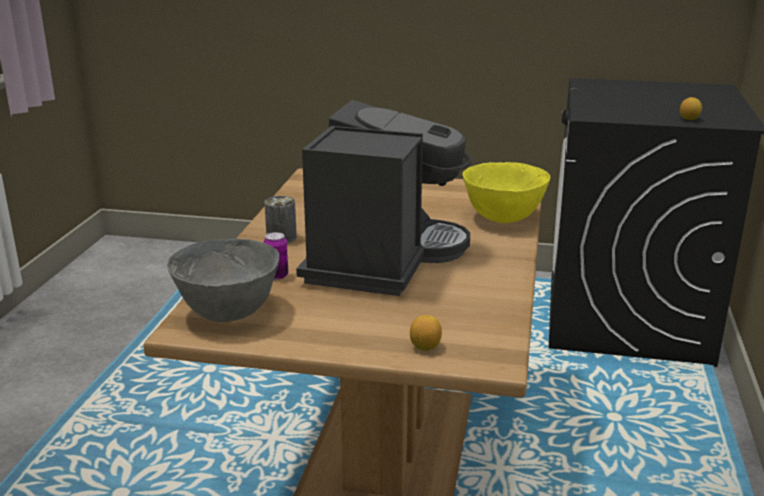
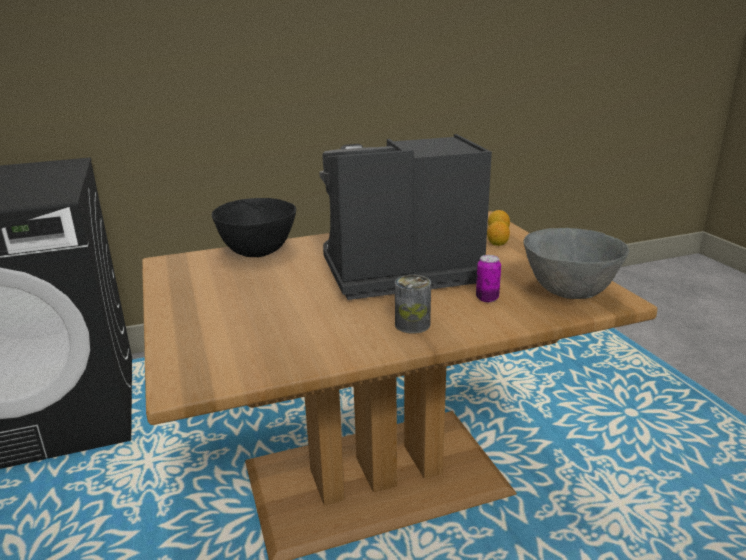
camera: 120 degrees left, 0 degrees up
yellow bowl [463,162,550,223] -> black bowl [212,198,296,257]
lemon [680,97,702,120] -> lemon moved to [487,221,510,246]

